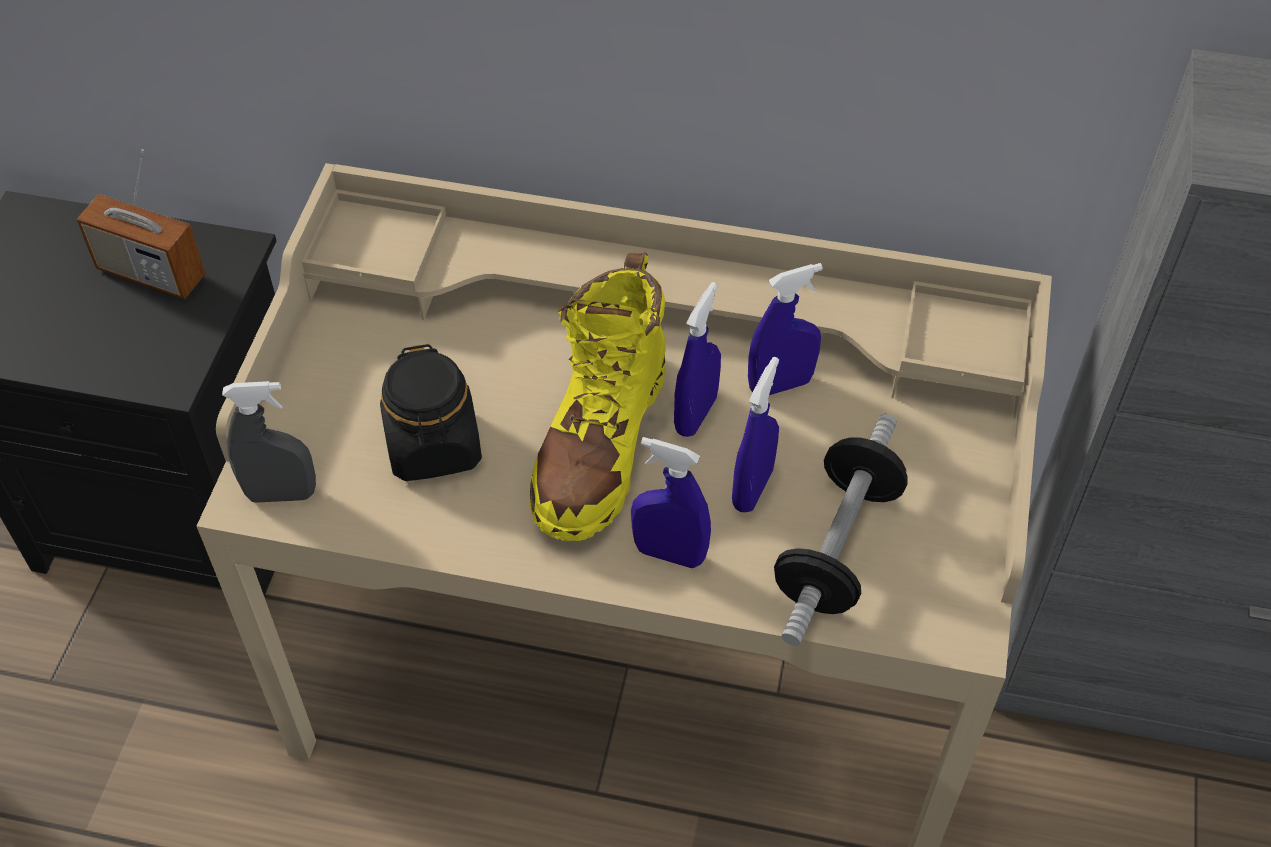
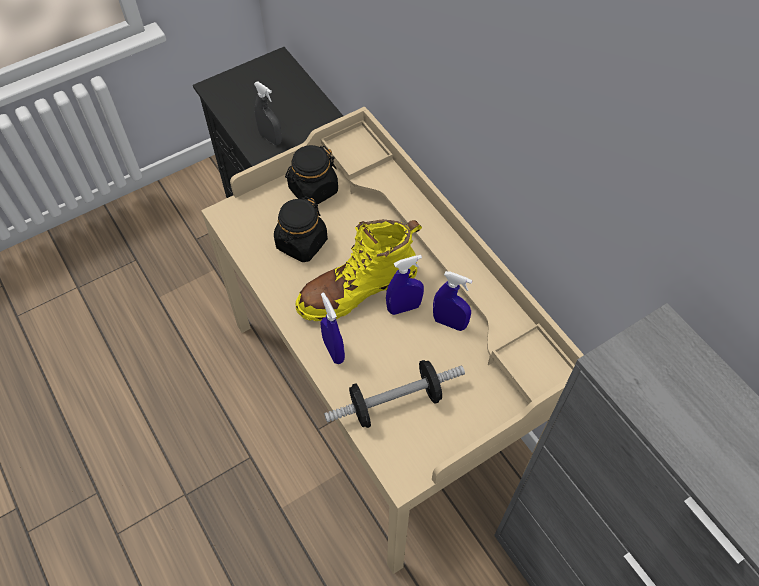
camera: 45 degrees right, 5 degrees up
radio [76,149,206,299] -> none
grey spray bottle [222,381,316,503] -> grey spray bottle moved to [254,82,282,145]
blue spray bottle [732,357,779,513] -> none
none -> black jar [285,145,338,204]

